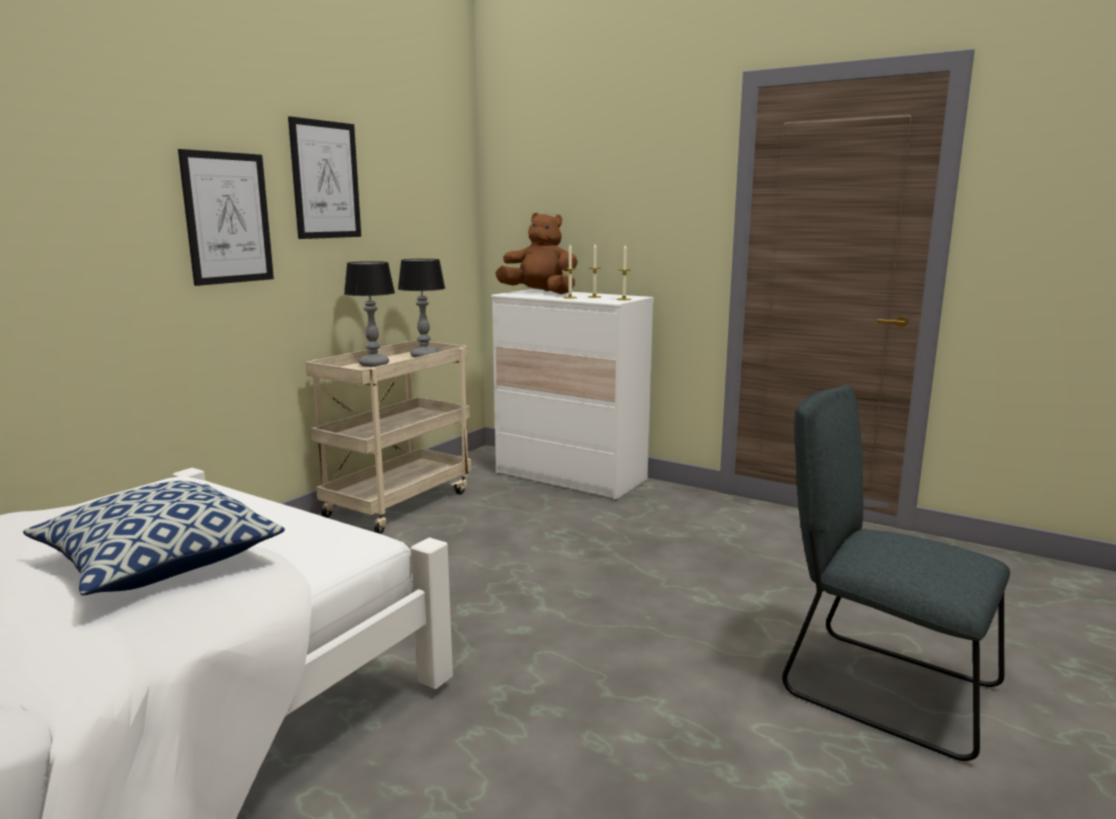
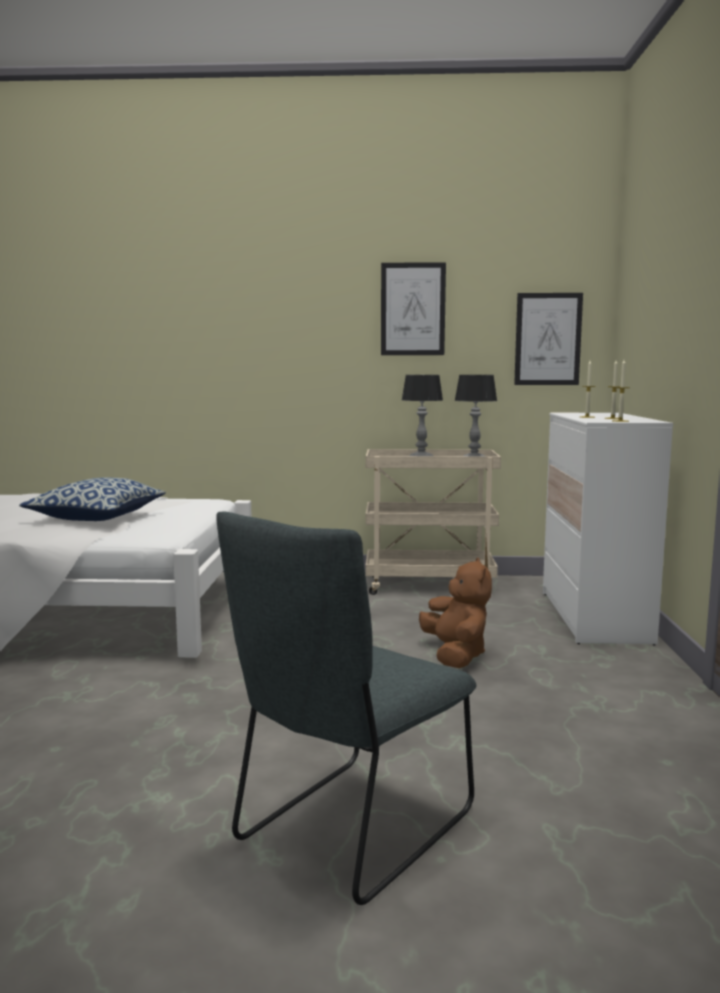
camera: 60 degrees right, 5 degrees down
picture [178,149,274,286] -> picture moved to [514,293,583,385]
brown plush toy [495,213,578,294] -> brown plush toy moved to [419,558,492,668]
grey chair [782,385,1010,761] -> grey chair turned 150 degrees counterclockwise [216,511,476,905]

